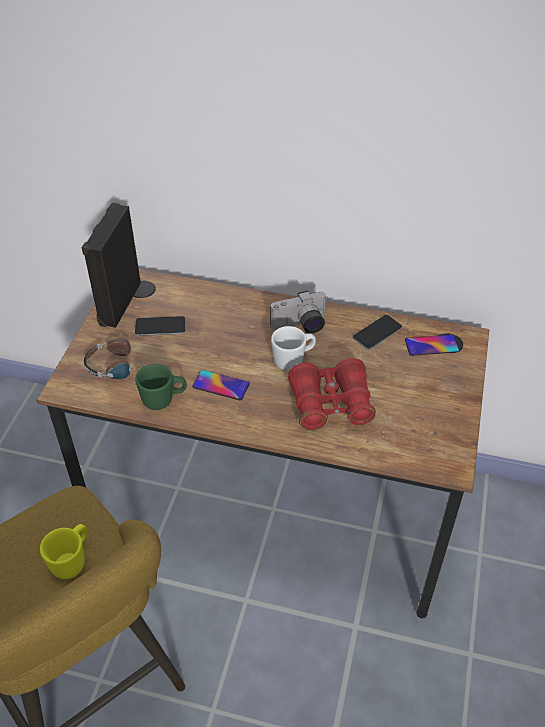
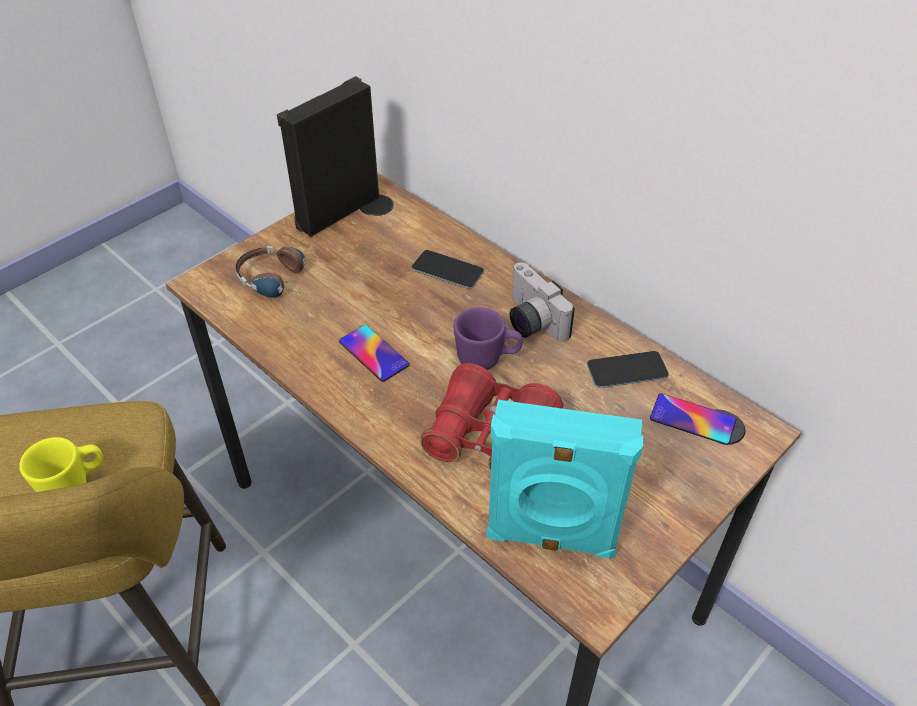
camera: 30 degrees right, 0 degrees up
phone [135,316,185,336] -> phone moved to [412,250,484,289]
green mug [135,364,187,410] -> none
camera [270,290,327,334] -> camera turned 45 degrees clockwise [510,262,575,342]
white mug [271,326,316,370] -> purple mug [454,307,523,370]
none -> turquoise speaker [486,400,643,558]

